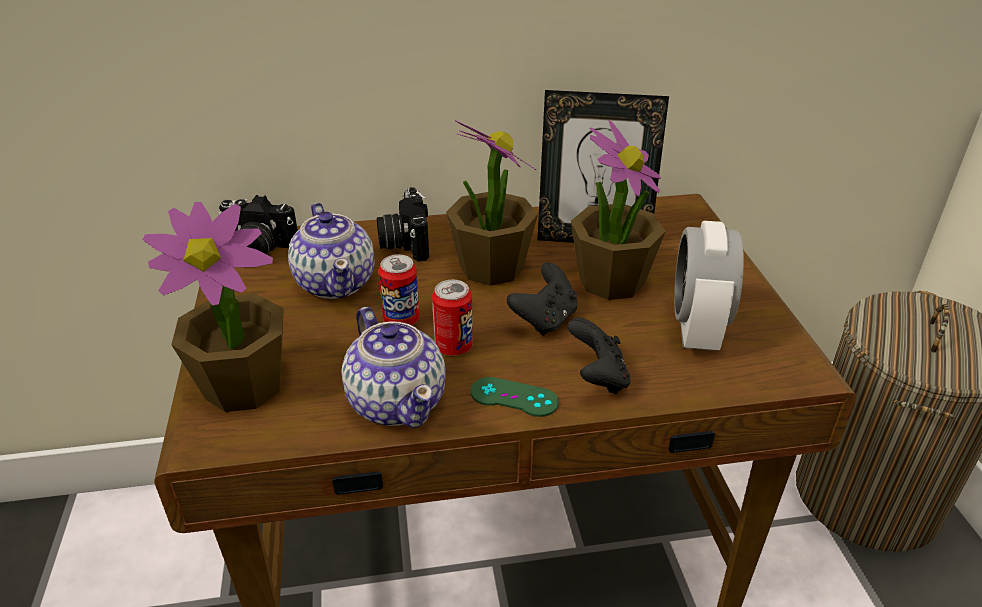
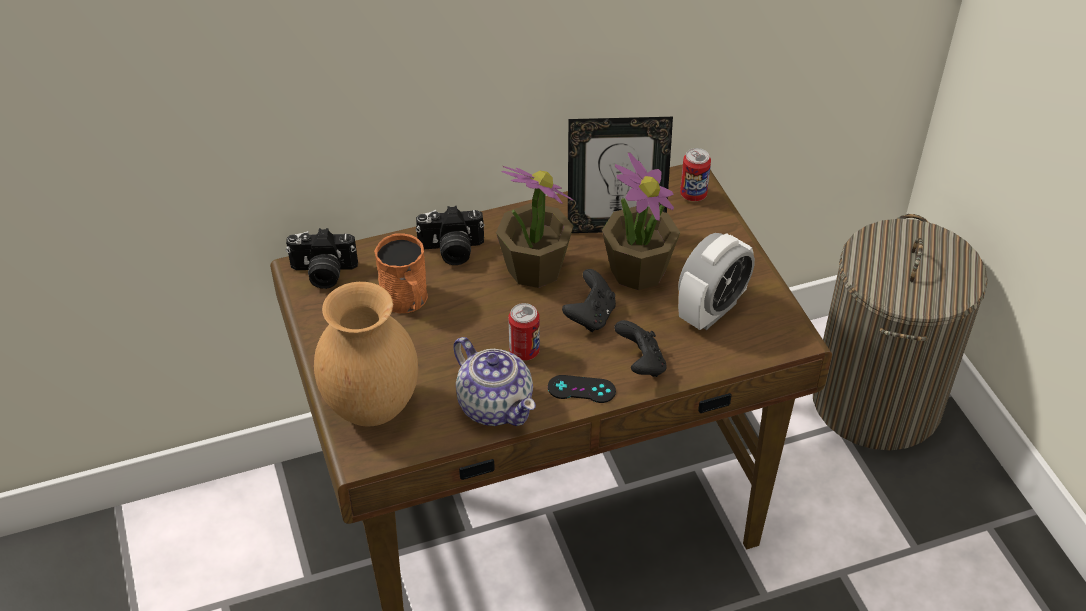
camera: 10 degrees left, 10 degrees up
potted plant [143,202,284,412] -> brown vase [314,282,418,426]
teapot [288,203,375,299] -> orange mug [374,233,428,313]
camera [377,187,429,262] -> camera turned 75 degrees counterclockwise [416,206,484,265]
can [378,254,420,325] -> can moved to [680,148,711,201]
green game controller [470,377,559,417] -> black game controller [548,375,616,403]
alarm clock [674,221,744,351] -> alarm clock turned 135 degrees counterclockwise [678,233,755,330]

